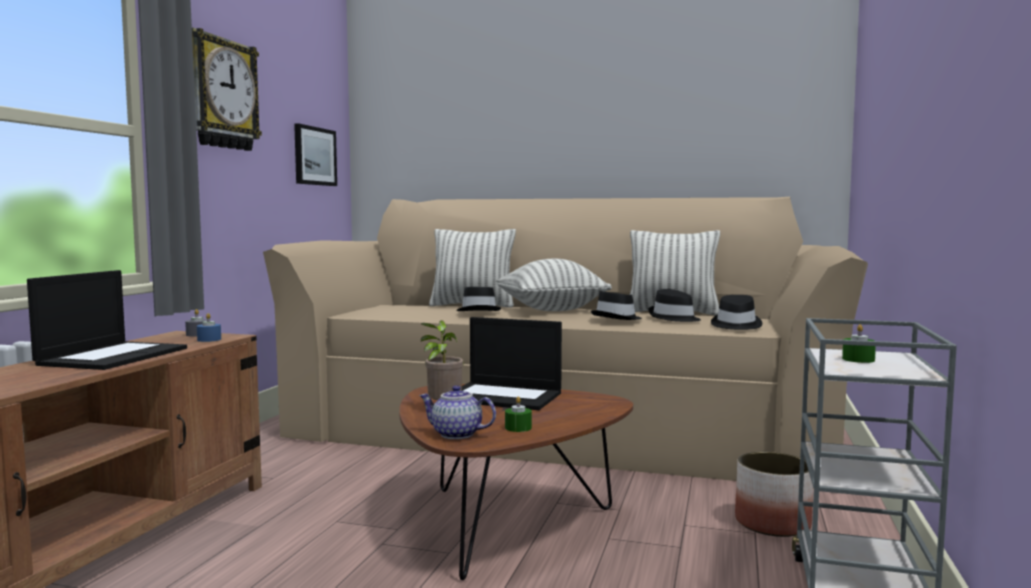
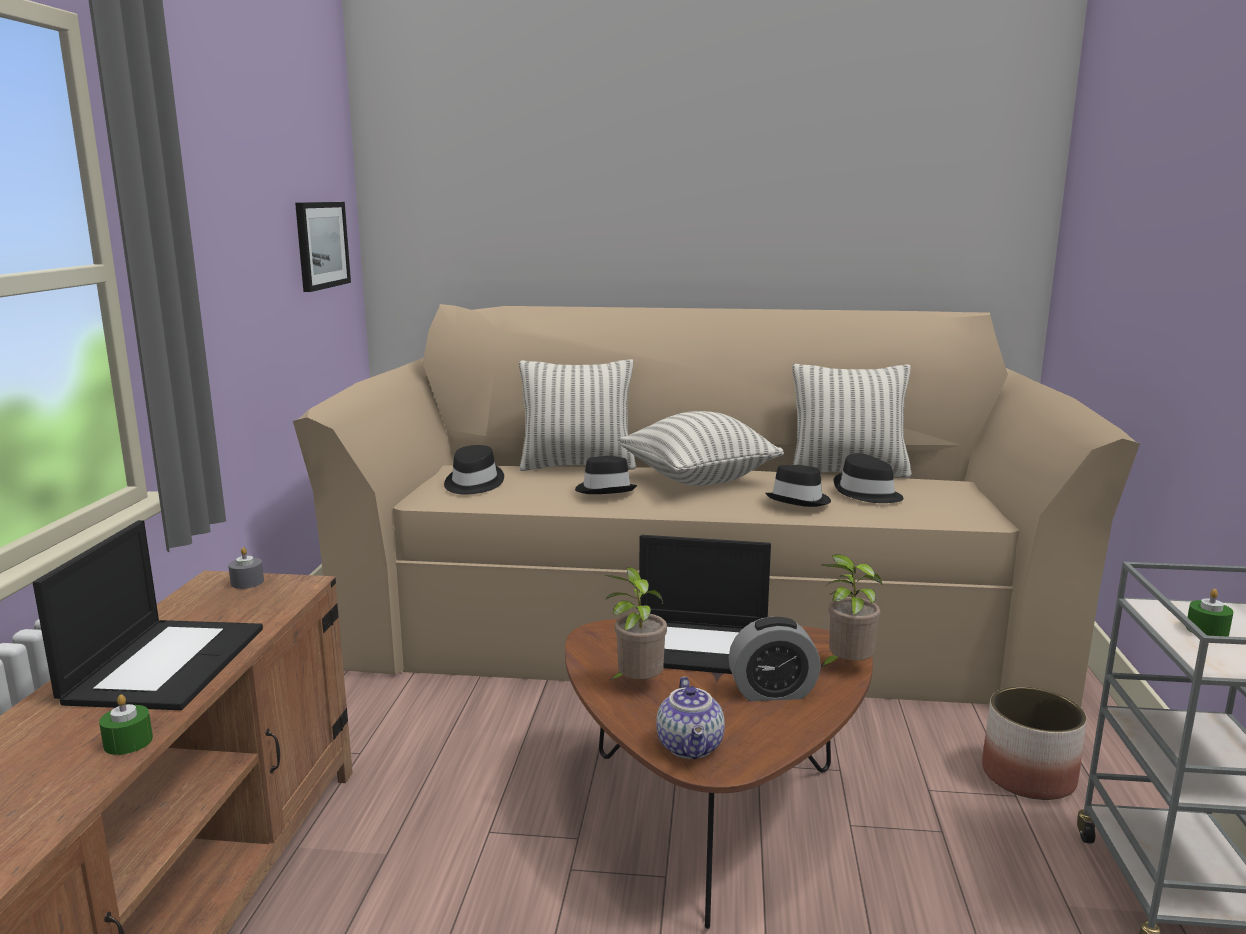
camera: 10 degrees left, 10 degrees up
wall clock [192,27,262,151] -> none
blue candle [197,313,221,342] -> none
teapot [419,385,496,439] -> teapot turned 105 degrees counterclockwise [656,676,725,759]
green candle [505,397,532,432] -> green candle moved to [99,694,153,755]
black hat [711,295,762,330] -> black hat moved to [444,445,504,495]
none -> alarm clock [729,617,821,701]
none -> potted plant [821,554,882,667]

